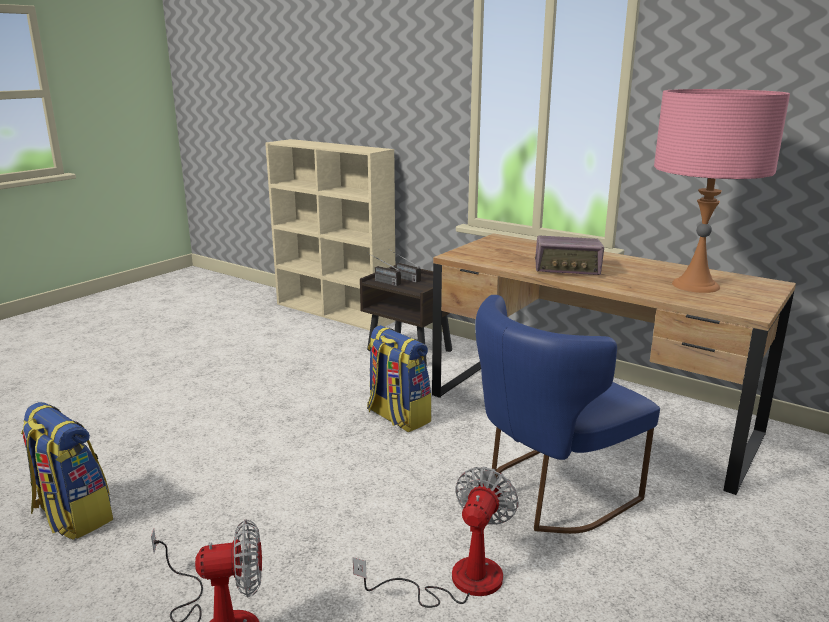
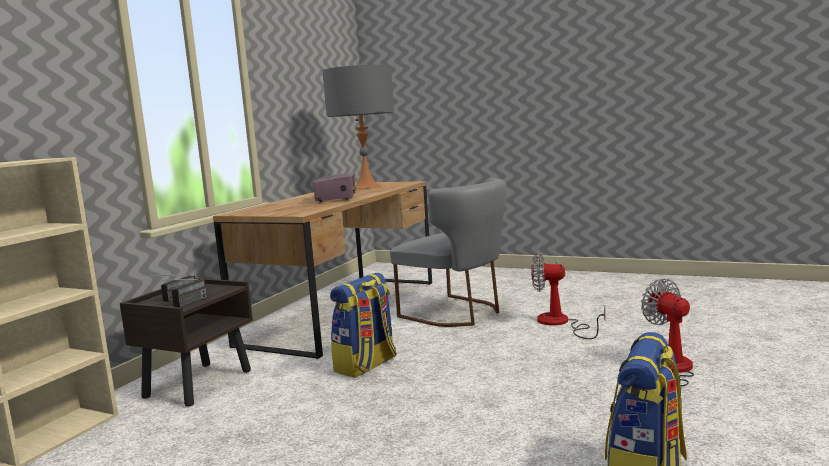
camera: 100 degrees left, 10 degrees down
blue chair [475,295,660,534] -> grey chair [390,178,507,327]
pink table lamp [654,89,790,293] -> grey table lamp [322,65,394,189]

